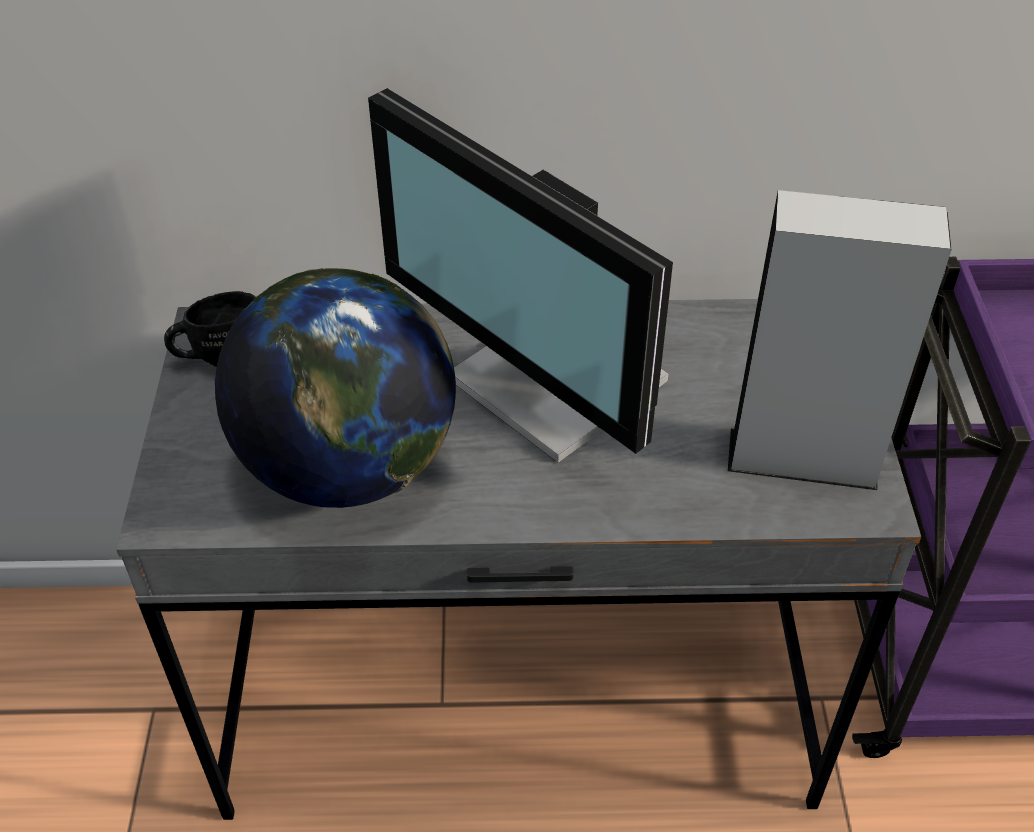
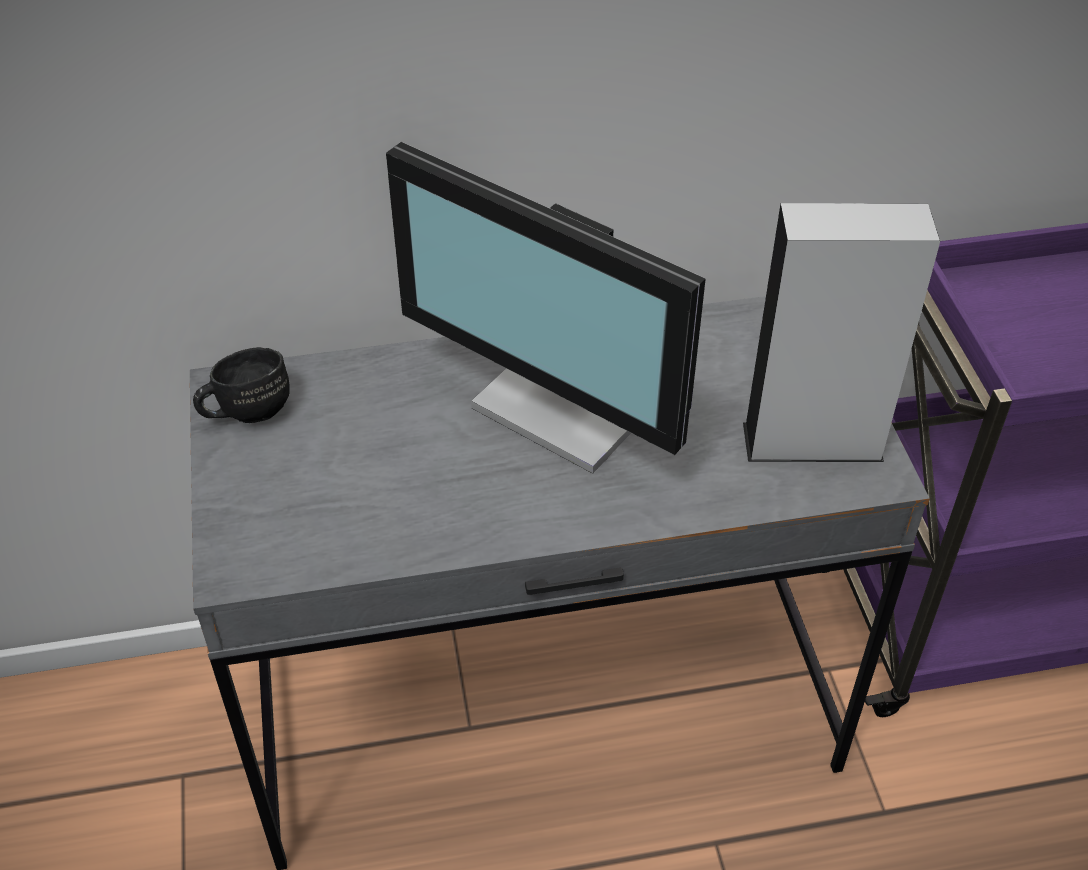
camera: 10 degrees left, 0 degrees up
globe [215,268,456,508] -> none

